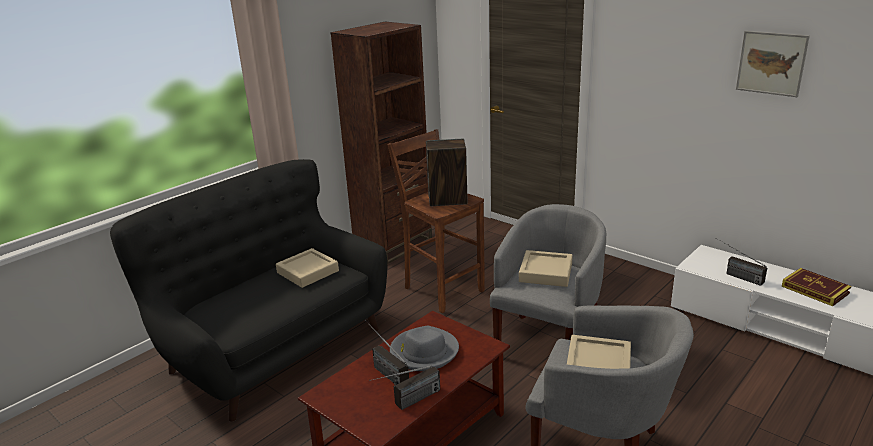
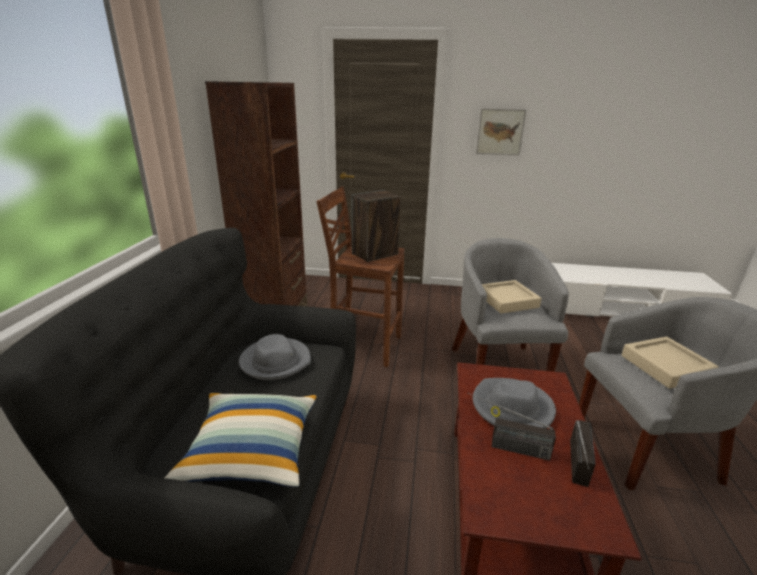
camera: 35 degrees left, 0 degrees up
beige tray [276,248,339,288] -> grey hat [239,334,311,380]
radio [716,238,767,286] -> none
picture [736,31,810,97] -> picture moved to [476,108,526,156]
book [782,268,852,306] -> none
none -> pillow [165,393,317,487]

